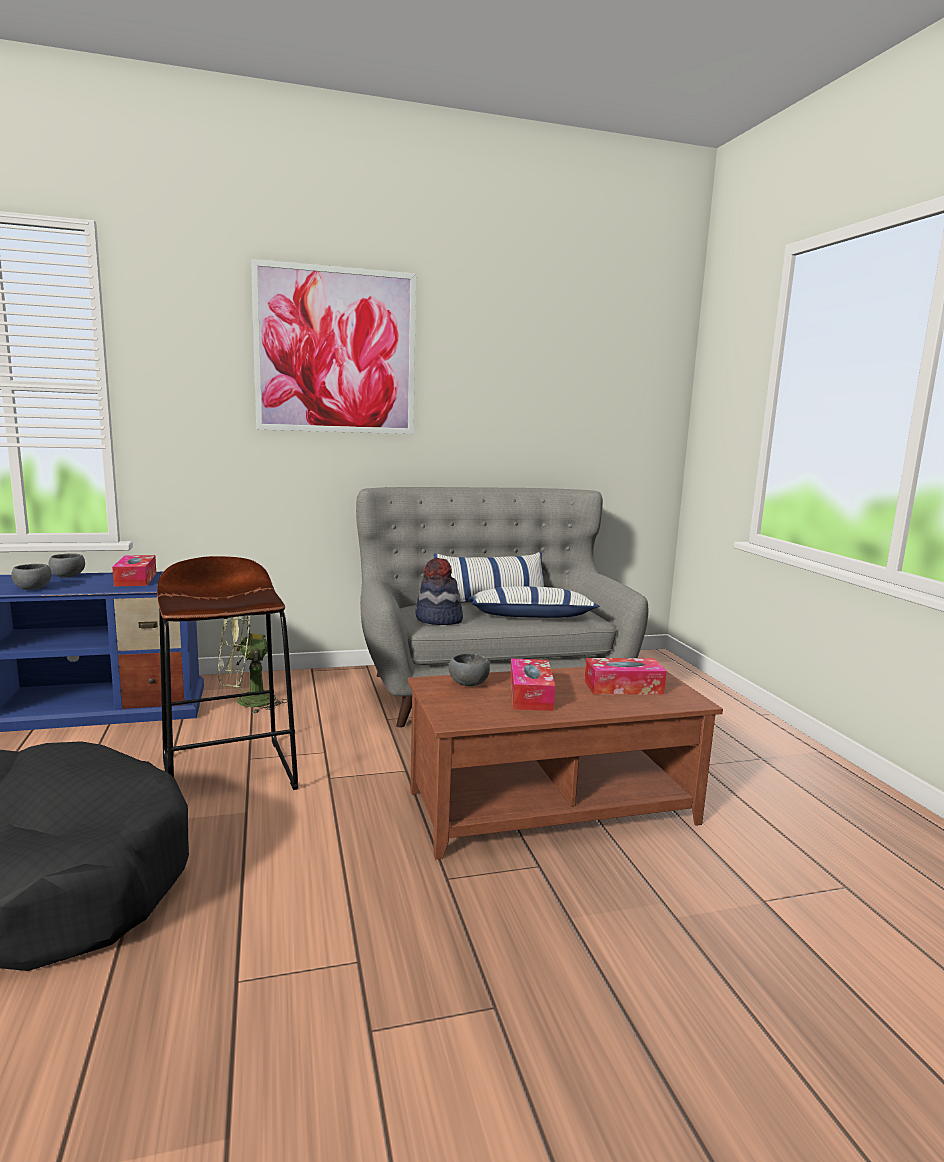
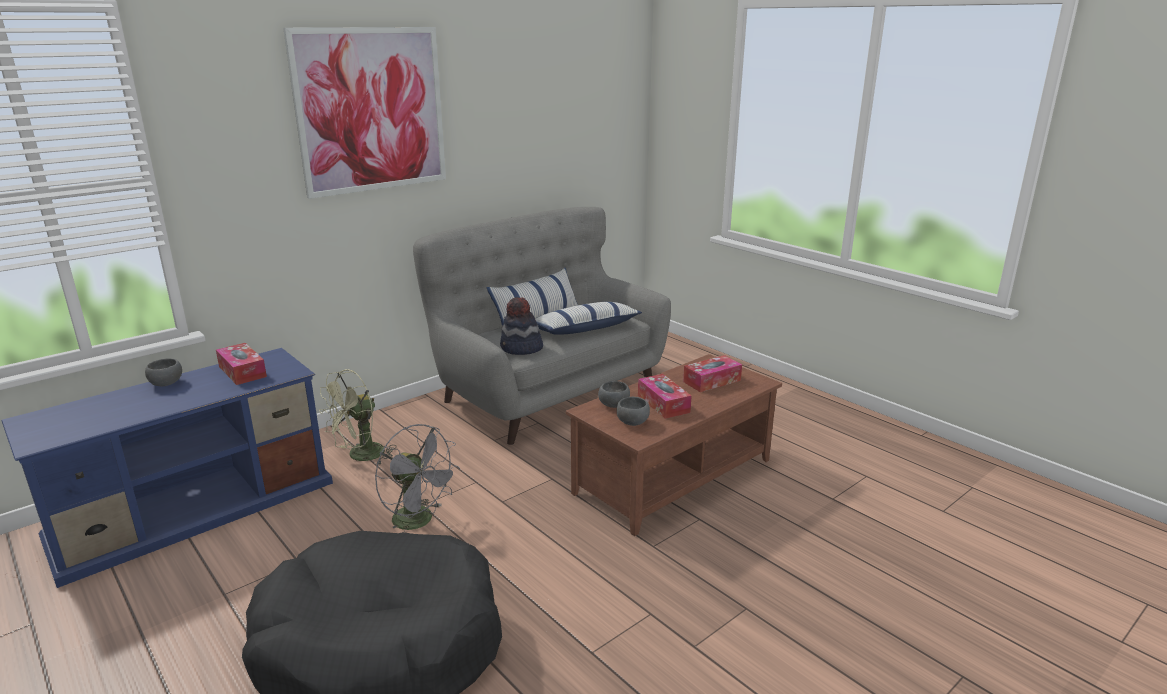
camera: 25 degrees left, 10 degrees up
grey bowl [11,564,52,590] -> grey bowl moved to [617,397,650,426]
brown stool [157,556,298,790] -> grey fan [375,424,460,530]

